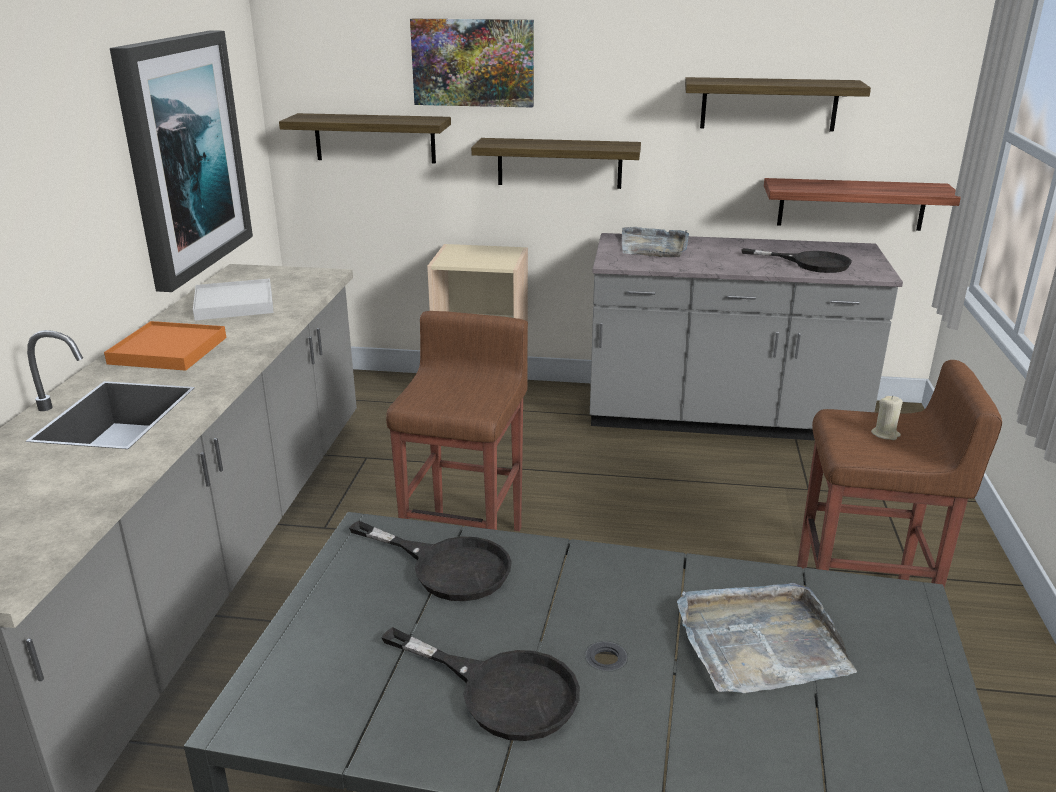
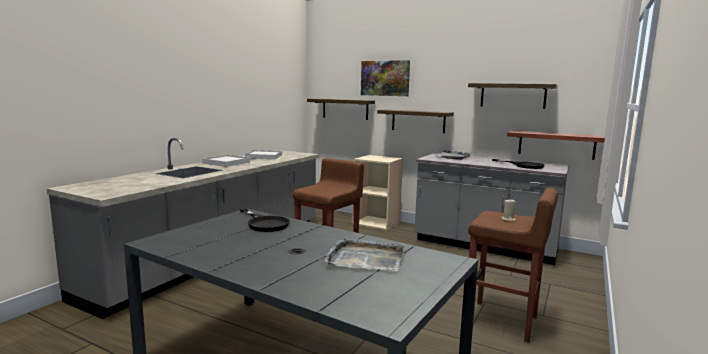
camera: 20 degrees right, 15 degrees down
orange tray [104,321,226,371] -> white tray [202,155,250,167]
picture [110,30,253,292] -> none
black frying pan [381,627,580,741] -> none

